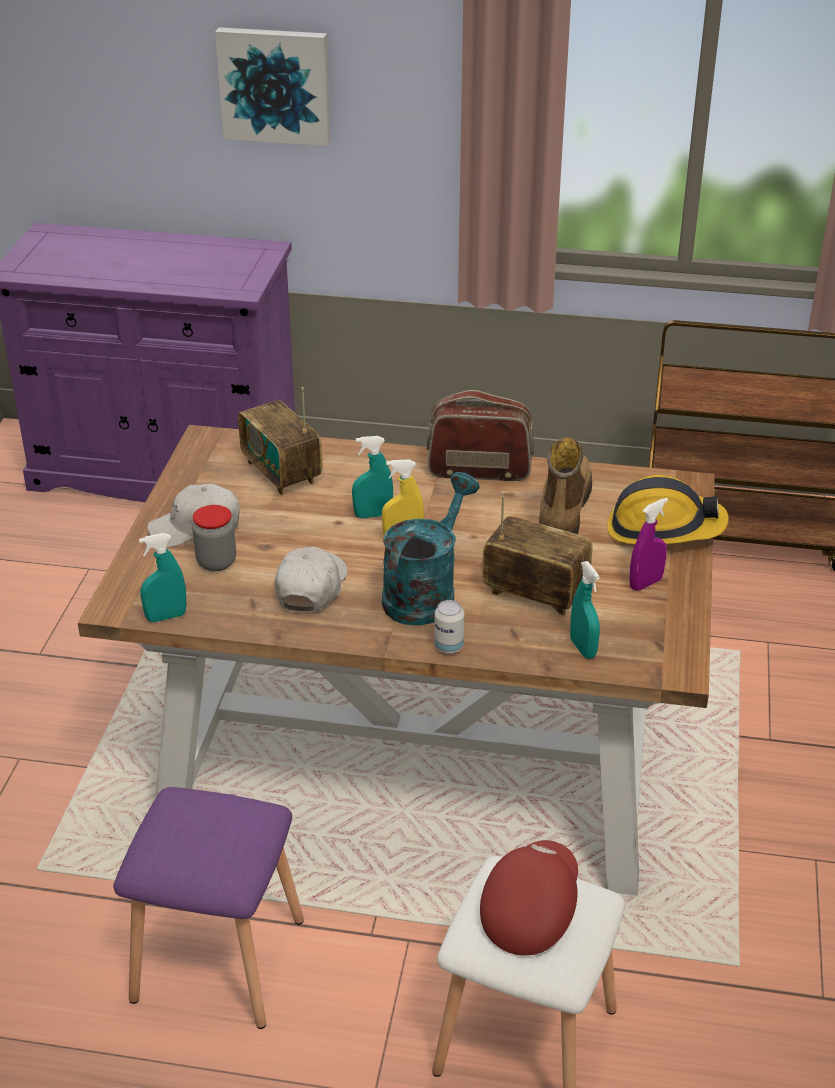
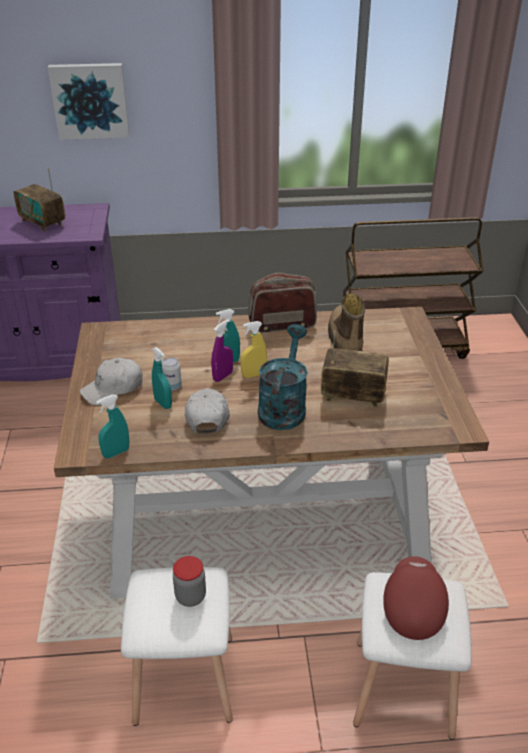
camera: 15 degrees left, 0 degrees up
purple stool [113,787,304,1029] -> white stool [121,567,233,726]
jar [192,505,236,572] -> jar moved to [173,556,206,607]
radio [238,387,323,495] -> radio moved to [14,168,65,232]
can [434,600,464,654] -> can moved to [162,357,182,391]
turquoise spray bottle [570,561,600,659] -> turquoise spray bottle moved to [152,347,172,409]
hard hat [607,475,729,545] -> none
purple spray bottle [630,498,668,591] -> purple spray bottle moved to [211,319,233,382]

